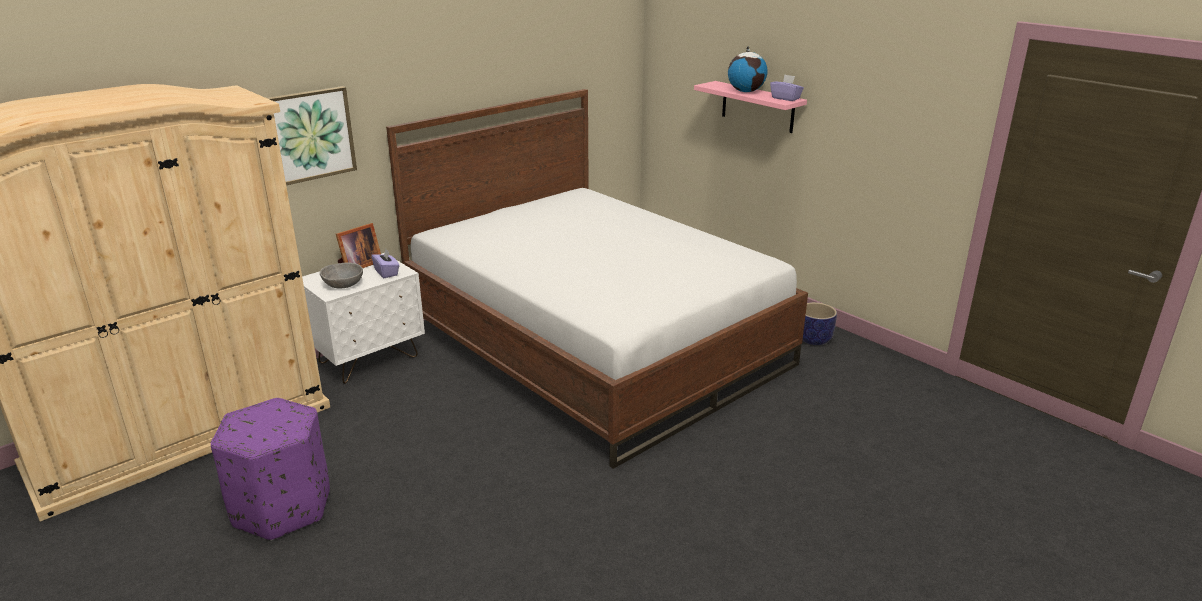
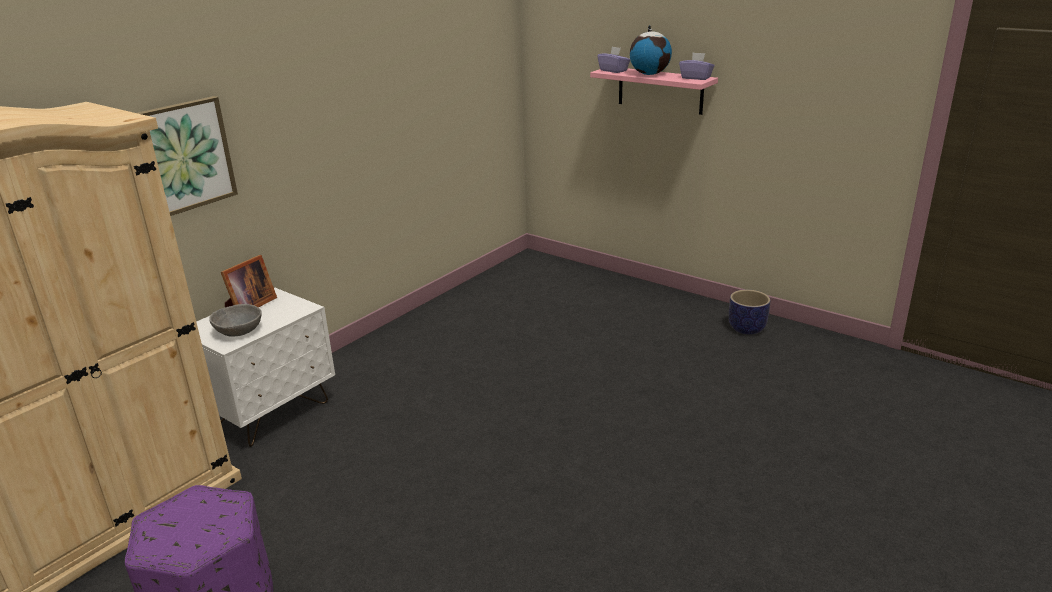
camera: 10 degrees left, 0 degrees up
purple tissue box [371,249,400,278] -> purple tissue box moved to [598,46,630,73]
bed [386,89,808,469] -> none

